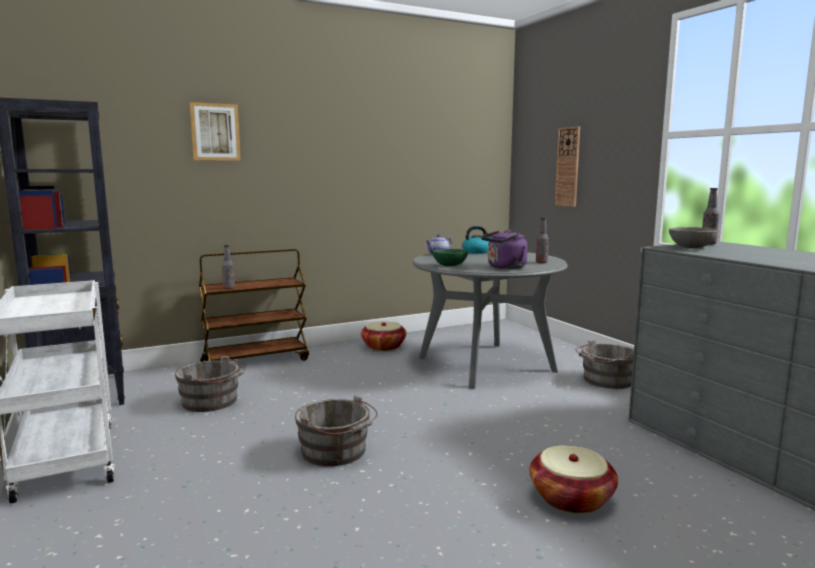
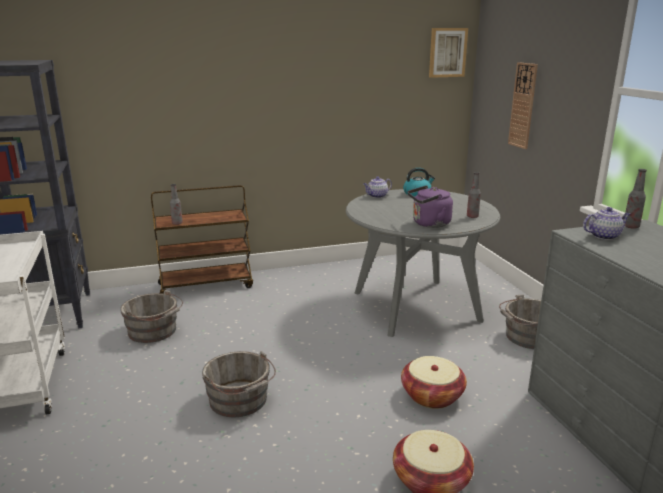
camera: 10 degrees right, 10 degrees up
picture [190,102,241,161] -> picture moved to [429,28,468,78]
basket [361,321,406,351] -> basket moved to [401,356,467,409]
green bowl [432,249,468,266] -> none
grey bowl [669,227,719,249] -> teapot [583,207,630,240]

